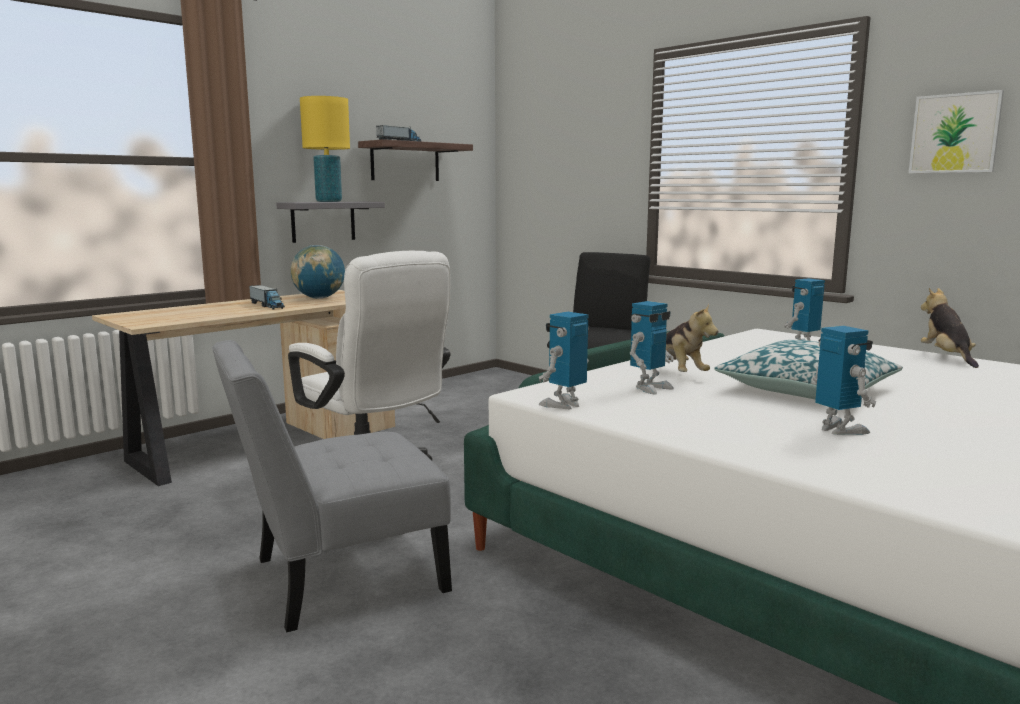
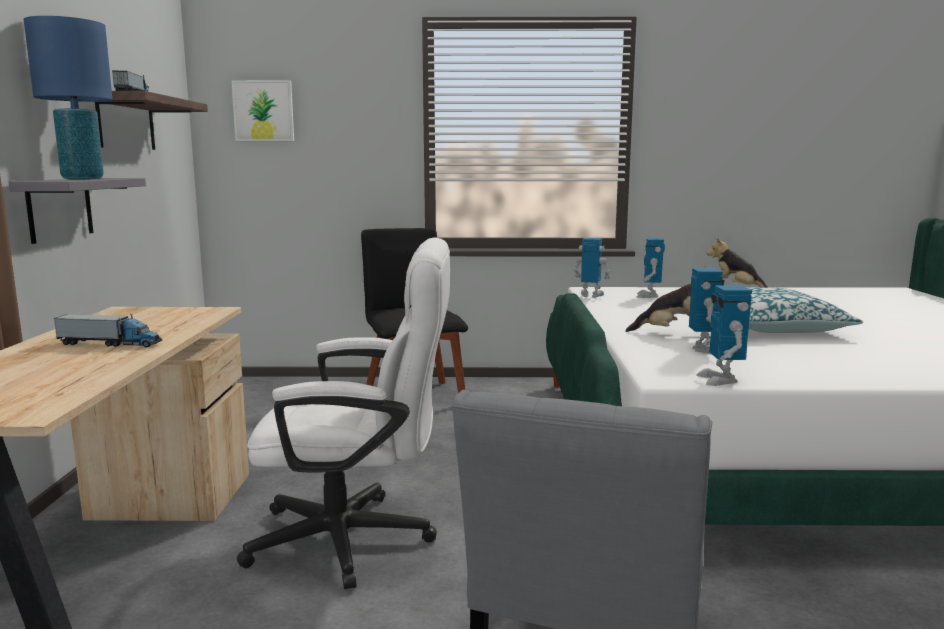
camera: 45 degrees left, 0 degrees up
globe [290,245,345,299] -> none
yellow table lamp [300,96,350,202] -> blue table lamp [24,16,112,179]
toy robot [813,326,876,435] -> toy robot moved to [573,238,611,298]
picture [909,90,1004,173] -> picture moved to [231,80,294,141]

